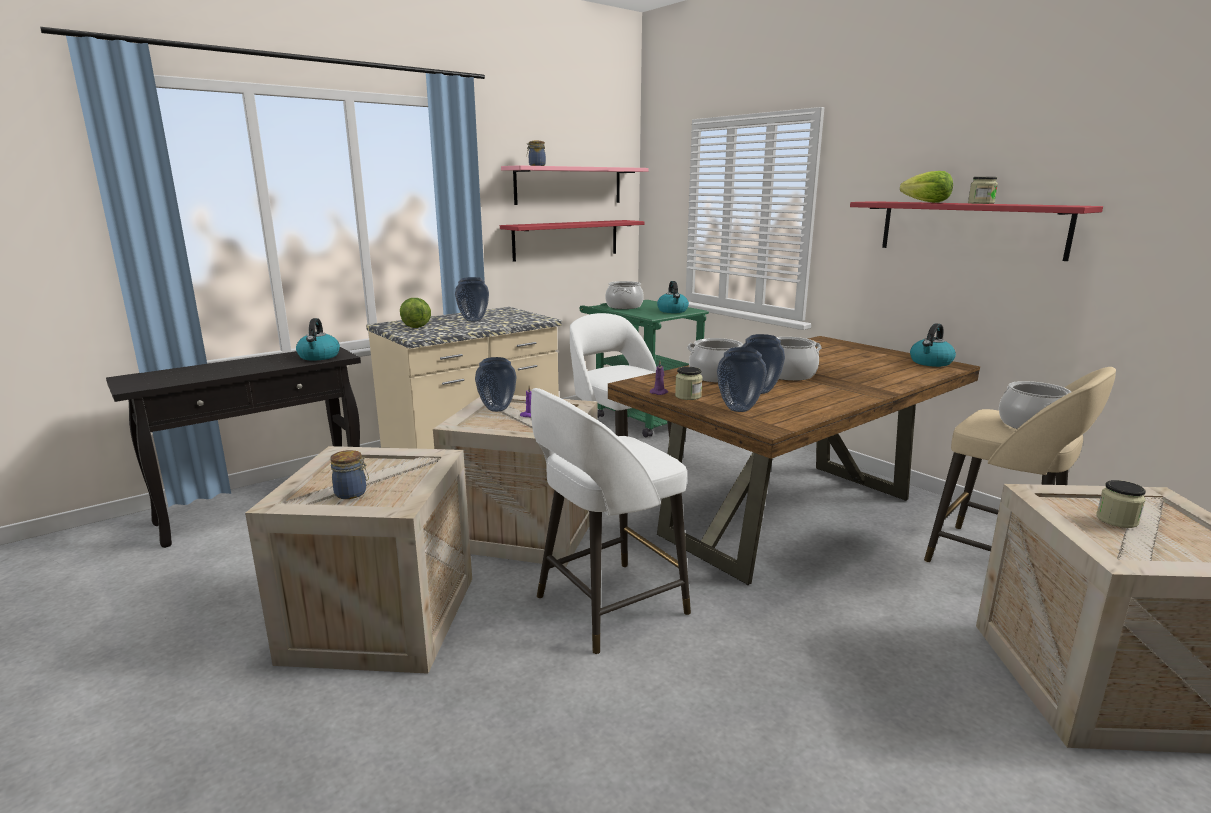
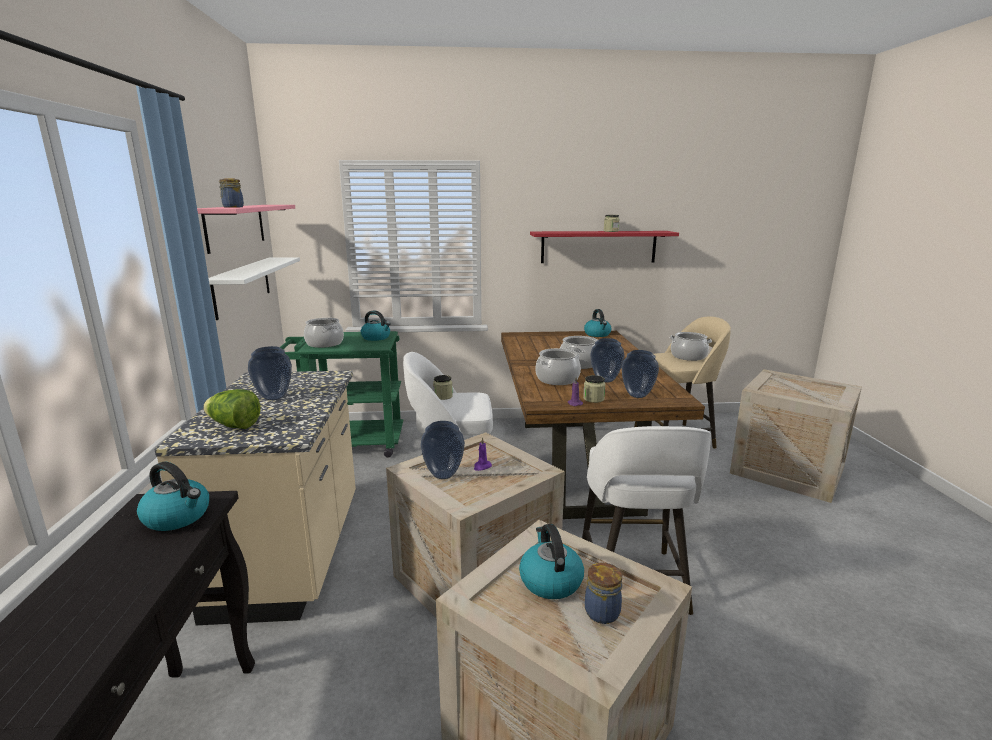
camera: 55 degrees left, 0 degrees up
red shelf [500,220,645,262] -> white shelf [209,257,300,320]
lettuce [900,171,953,203] -> none
jar [1096,480,1146,528] -> jar moved to [433,375,453,400]
none -> kettle [519,524,584,599]

